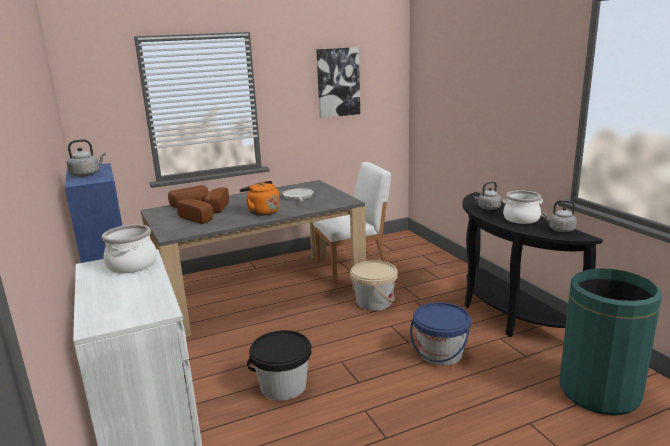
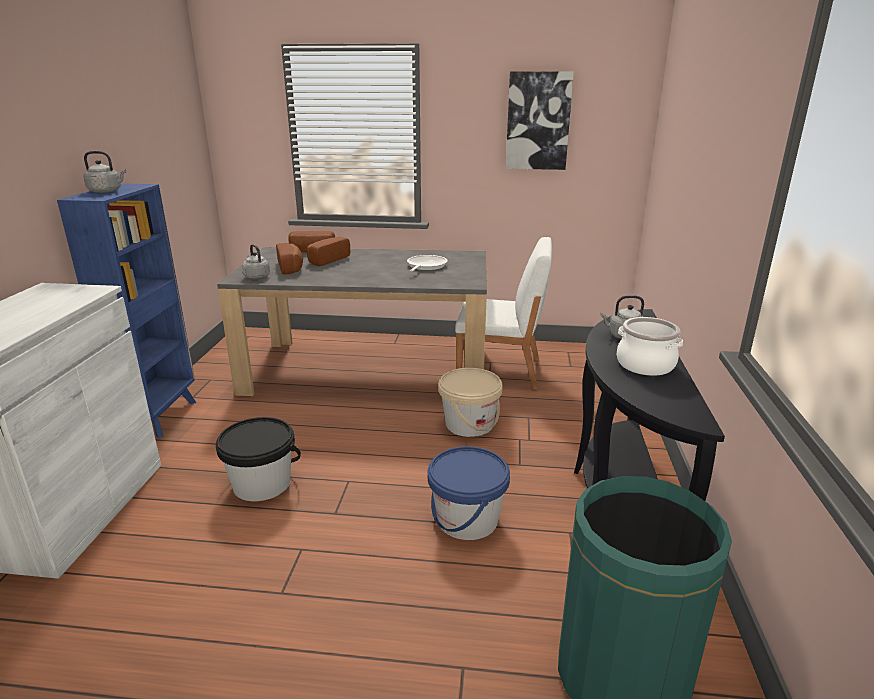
camera: 30 degrees right, 5 degrees up
cooking pot [102,224,157,273] -> none
orange kettle [240,181,280,216] -> none
grey kettle [543,200,577,232] -> grey kettle moved to [242,244,270,279]

